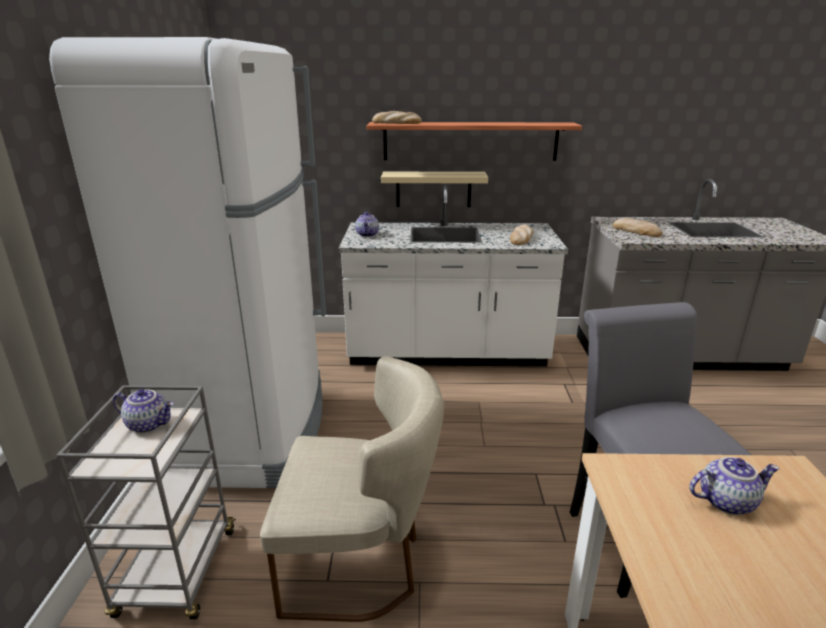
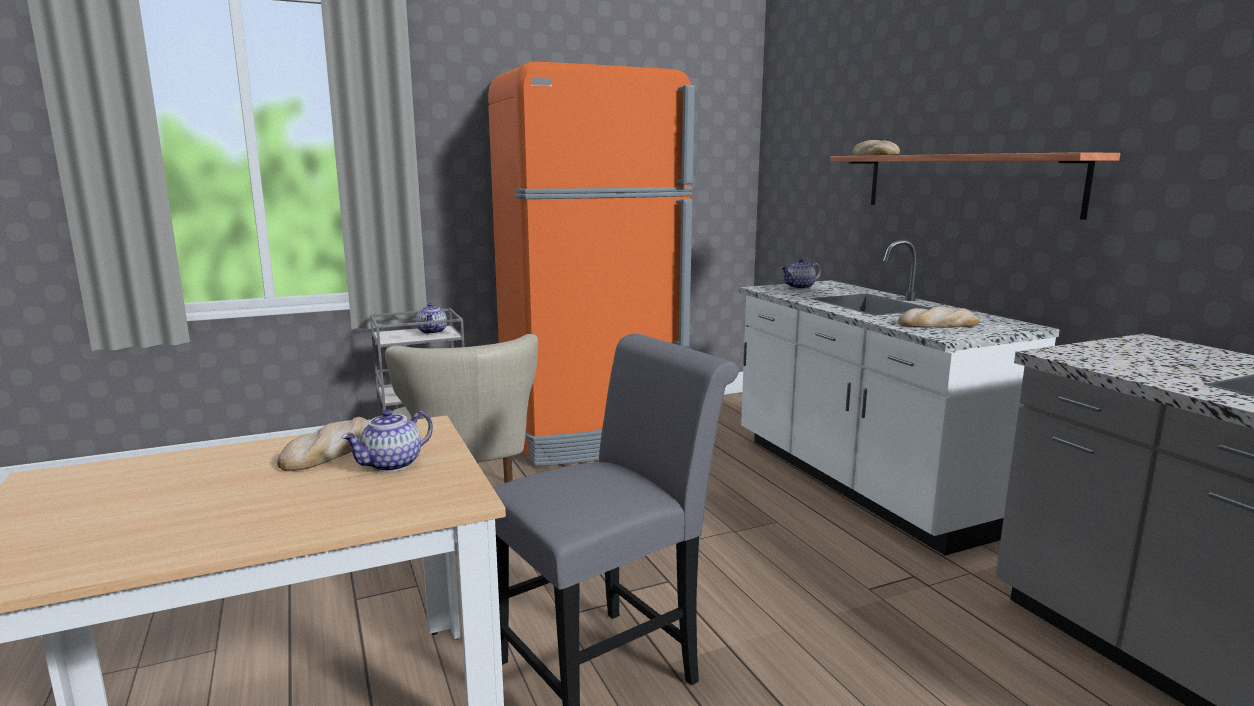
camera: 65 degrees right, 10 degrees down
white fridge [49,37,326,488] -> orange fridge [488,61,695,466]
beige shelf [381,172,488,207] -> none
bread [612,218,662,237] -> bread moved to [277,417,369,471]
teapot [689,457,780,515] -> teapot turned 75 degrees clockwise [341,410,433,472]

